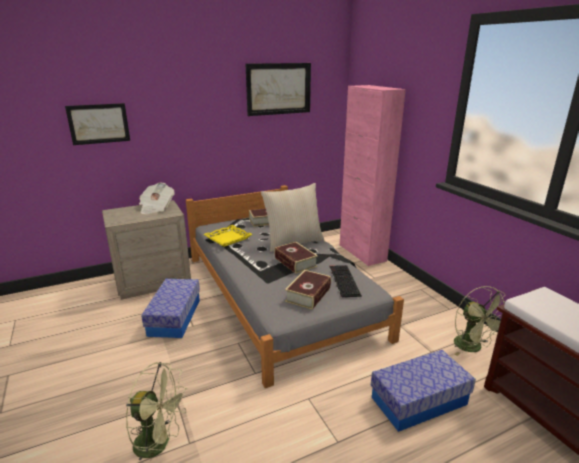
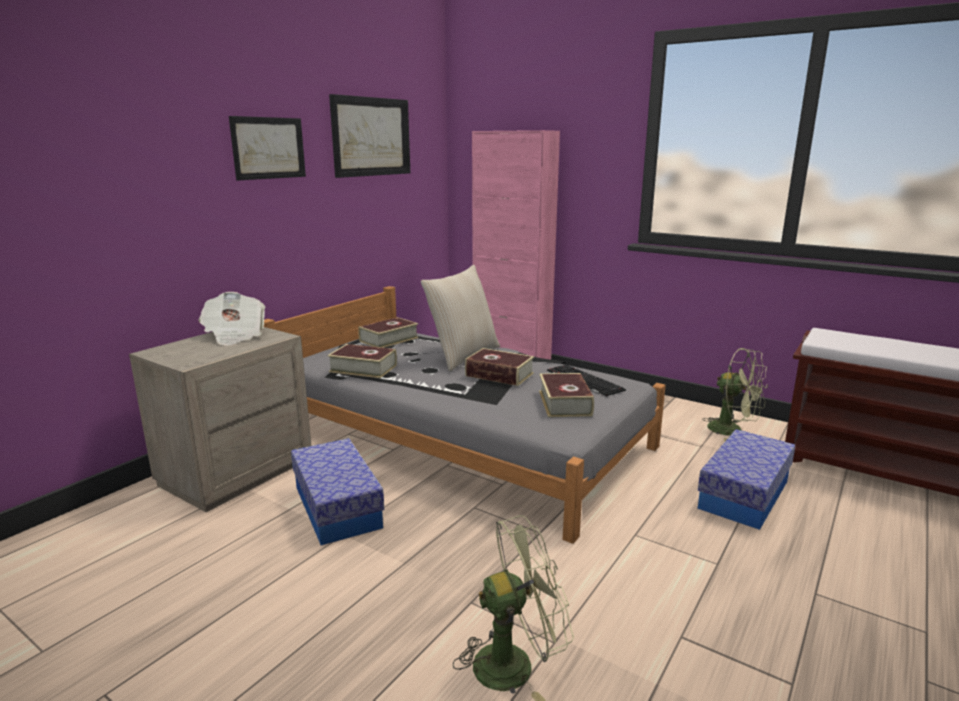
camera: 30 degrees left, 5 degrees down
picture [65,103,130,145] -> picture moved to [229,116,306,180]
yellow tray [203,225,252,247] -> book [327,344,397,378]

